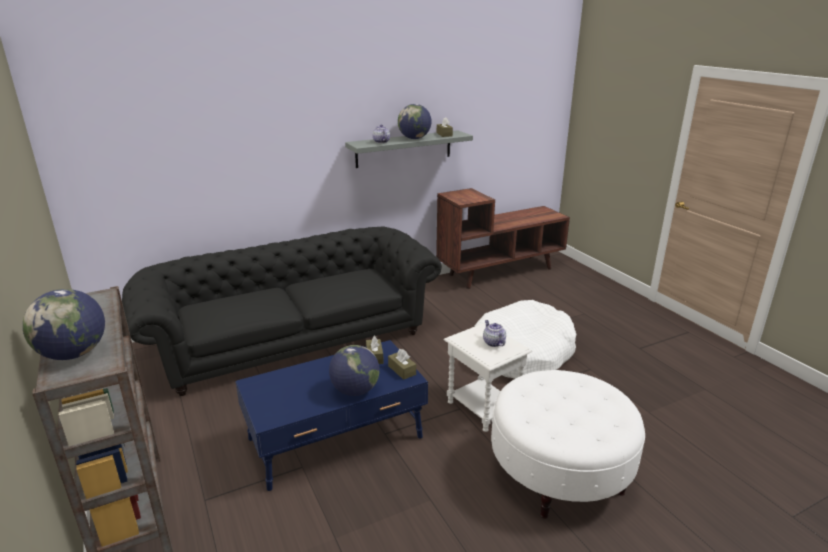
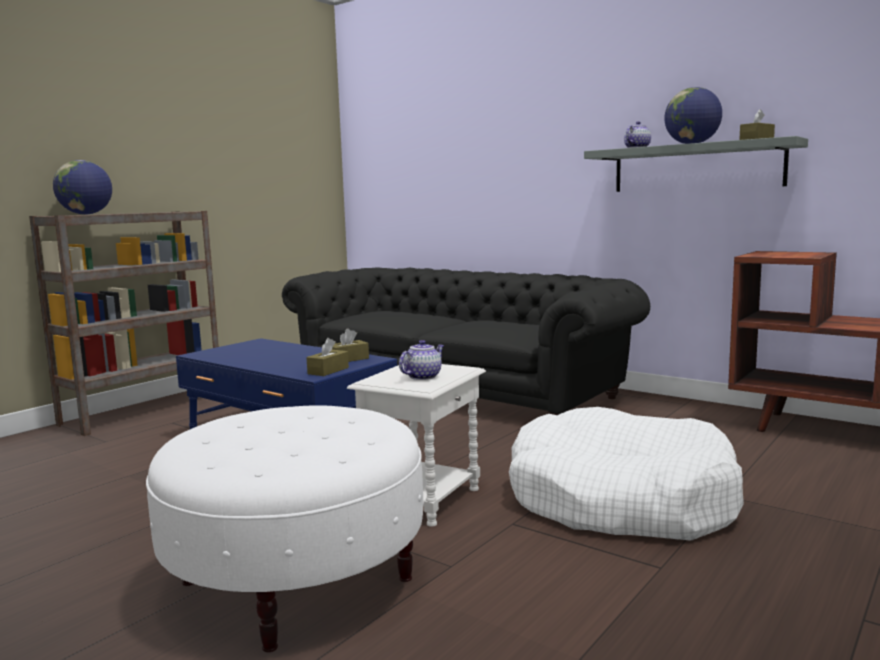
camera: 65 degrees right, 15 degrees down
globe [329,345,380,396] -> none

